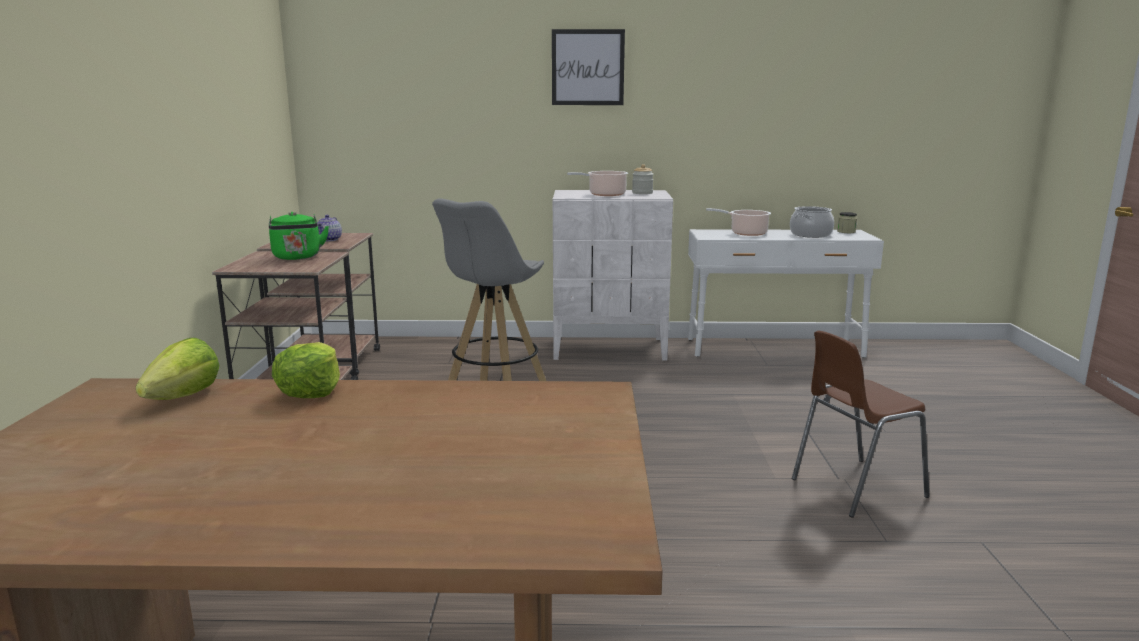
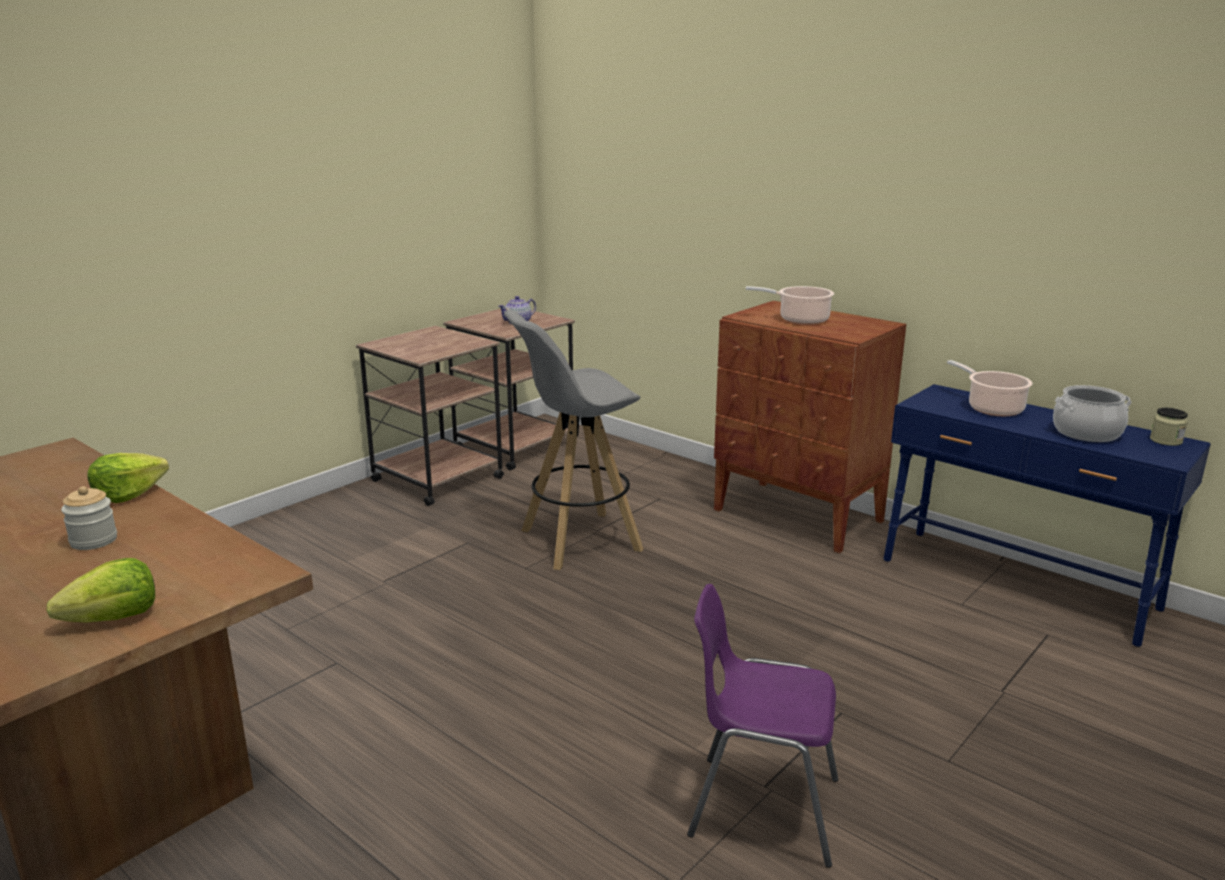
camera: 40 degrees right, 5 degrees up
lettuce [136,338,219,400] -> lettuce moved to [46,558,155,623]
green kettle [269,212,329,260] -> none
picture [552,29,625,105] -> none
white dresser [553,190,673,360] -> brown dresser [714,301,906,554]
jar [632,164,654,194] -> jar moved to [61,486,117,550]
white console table [688,229,884,358] -> blue console table [883,384,1211,647]
brown chair [792,331,930,518] -> purple chair [687,584,838,868]

